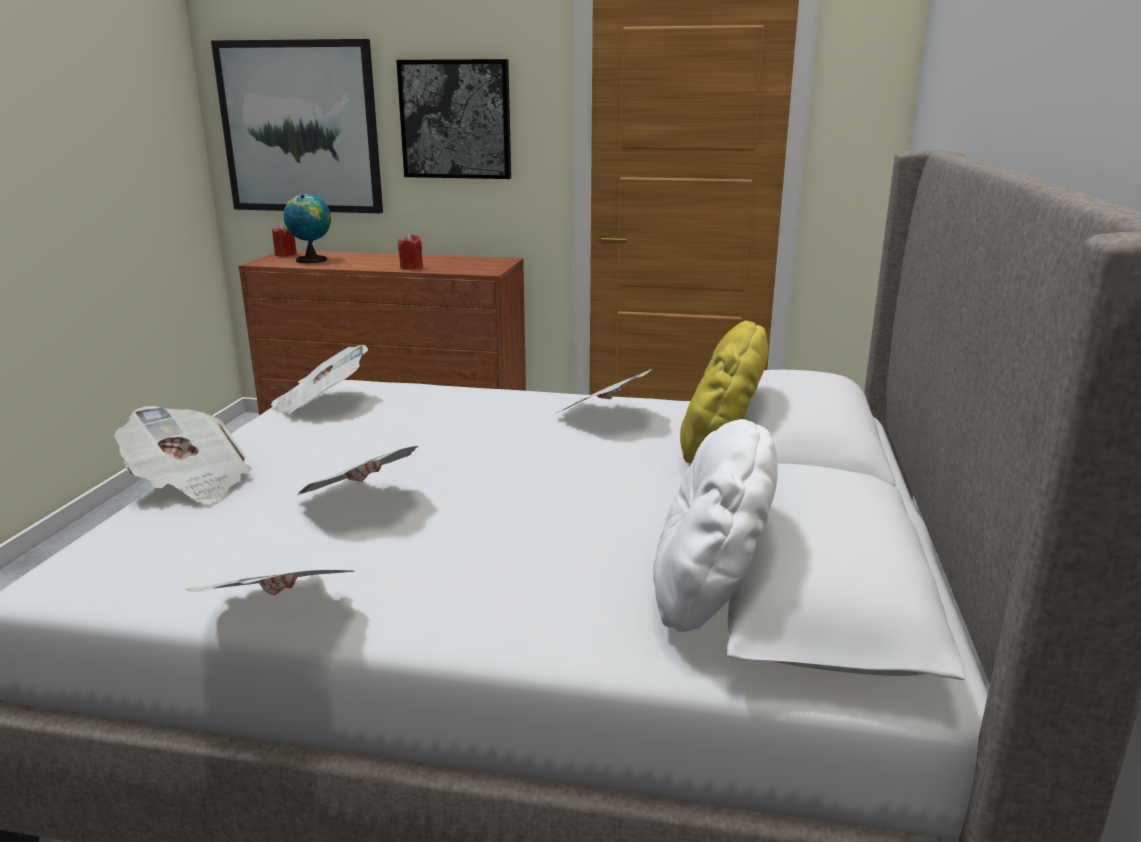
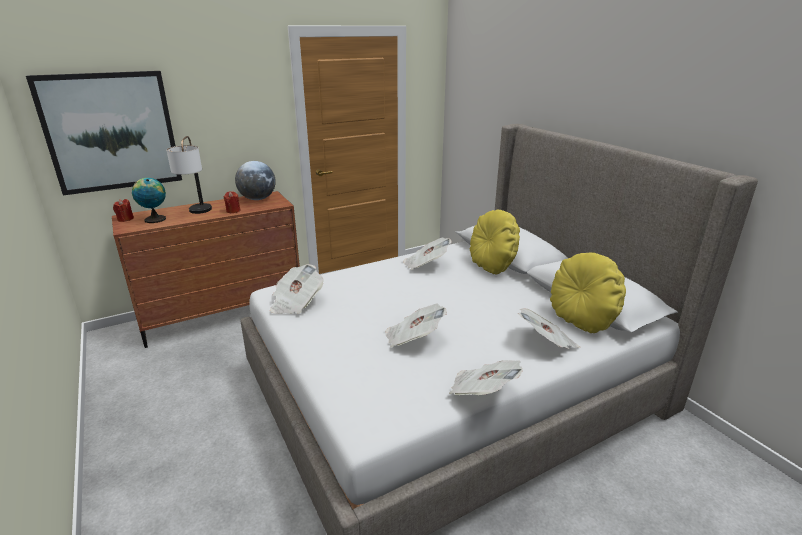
camera: 40 degrees left, 5 degrees up
newspaper [114,406,252,503] -> newspaper moved to [518,309,581,349]
picture [396,59,511,179] -> none
white pillow [653,419,778,632] -> yellow pillow [550,252,626,333]
none -> table lamp [166,136,212,214]
none -> globe [235,161,276,200]

